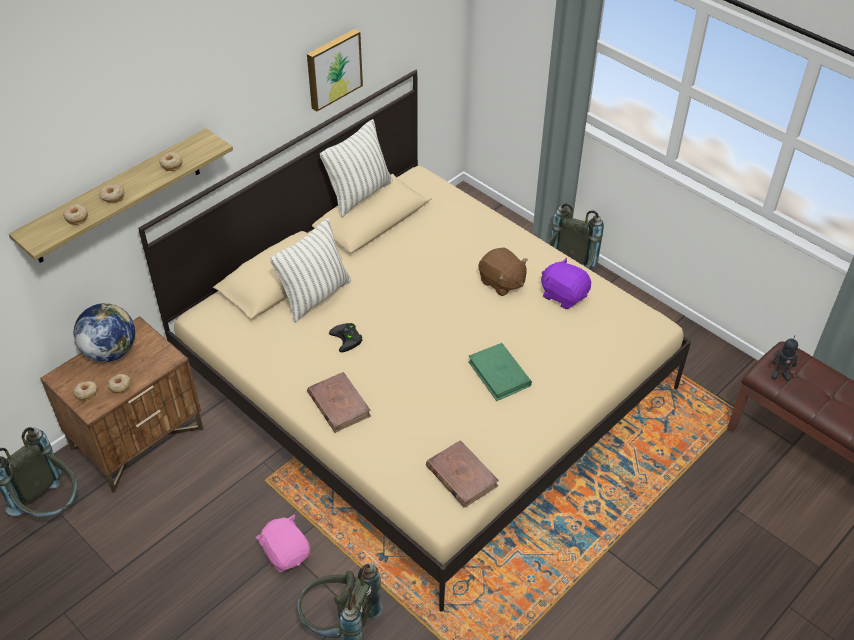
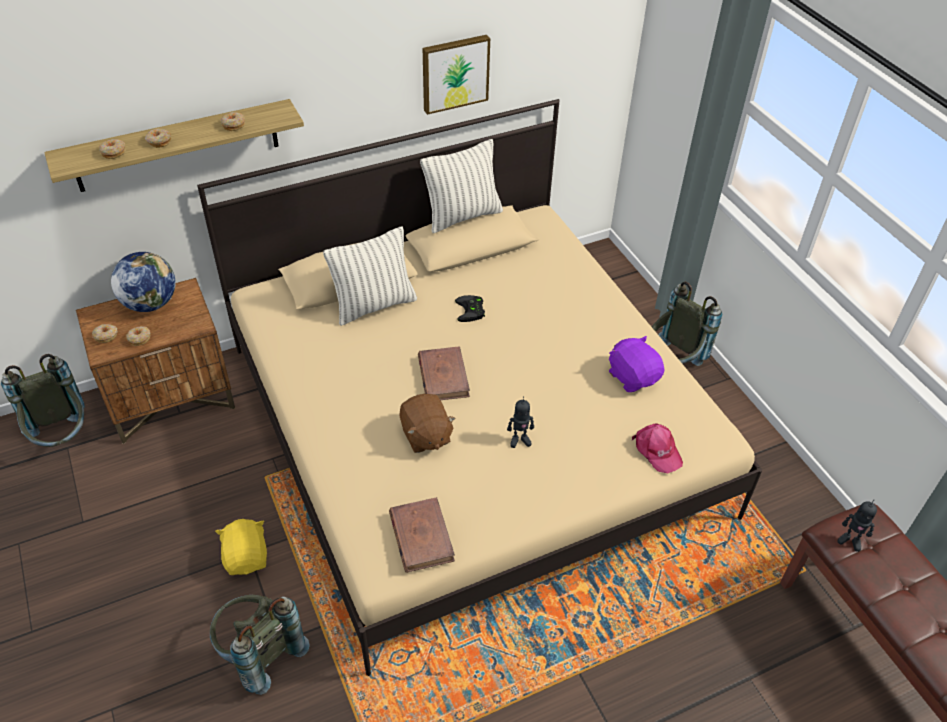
camera: 20 degrees right, 0 degrees up
pink plush toy [256,515,310,572] -> yellow plush toy [215,519,267,575]
brown book [307,372,371,433] -> brown book moved to [418,347,470,400]
black game controller [329,323,363,352] -> black game controller moved to [455,295,485,322]
green book [468,343,532,401] -> toy robot [507,396,534,448]
brown plush toy [478,247,528,296] -> brown plush toy moved to [399,394,456,453]
none -> pink cap [632,423,683,473]

